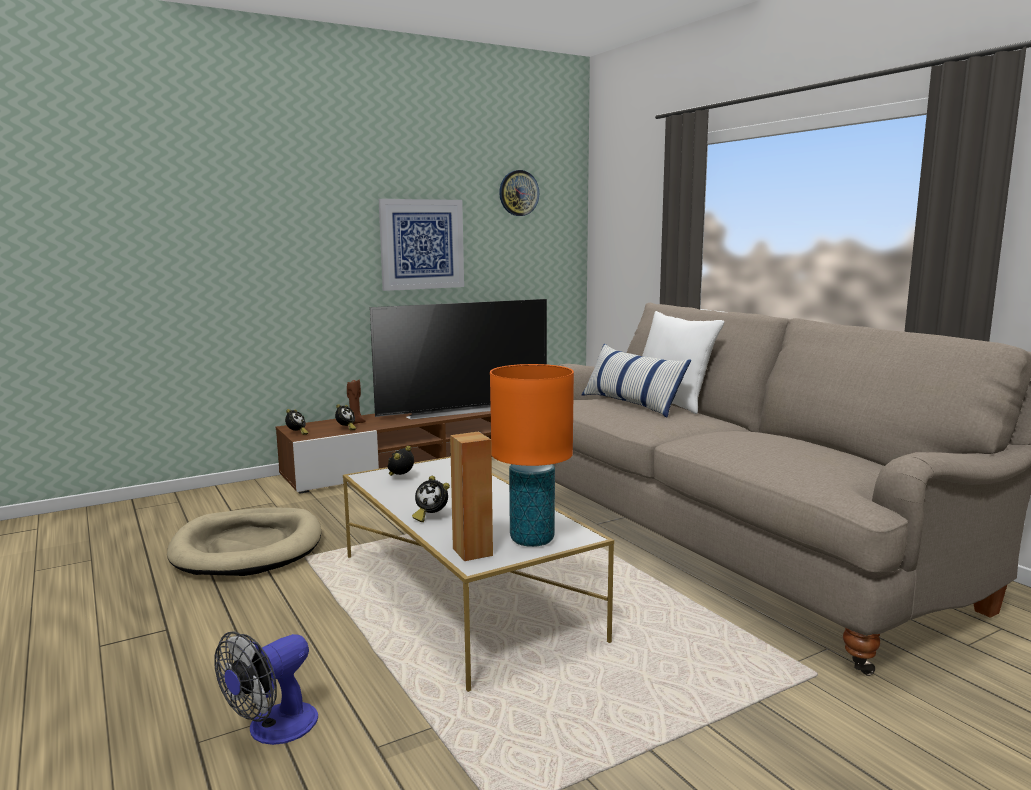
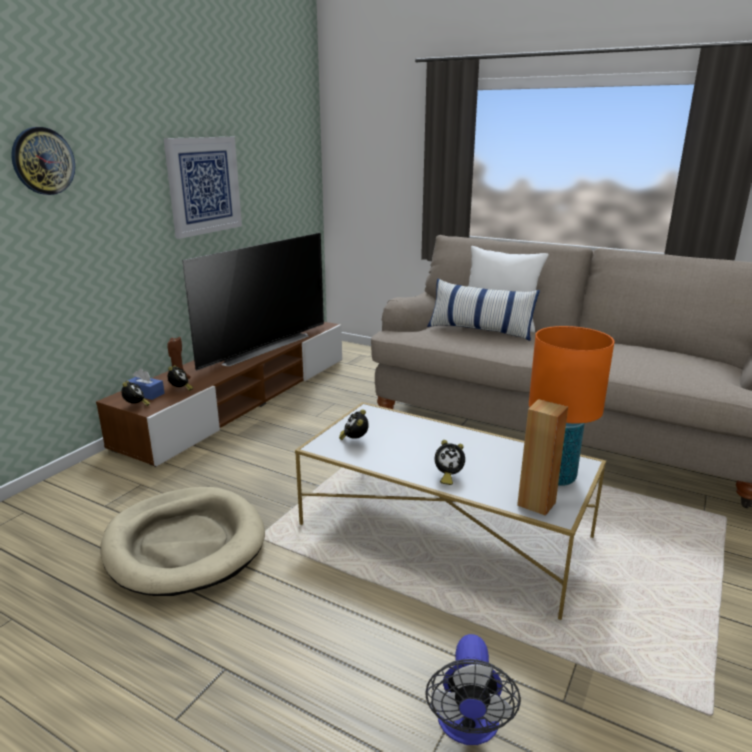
camera: 30 degrees left, 10 degrees up
wall clock [499,170,539,216] -> wall clock moved to [11,127,75,195]
none -> blue tissue box [127,369,165,400]

